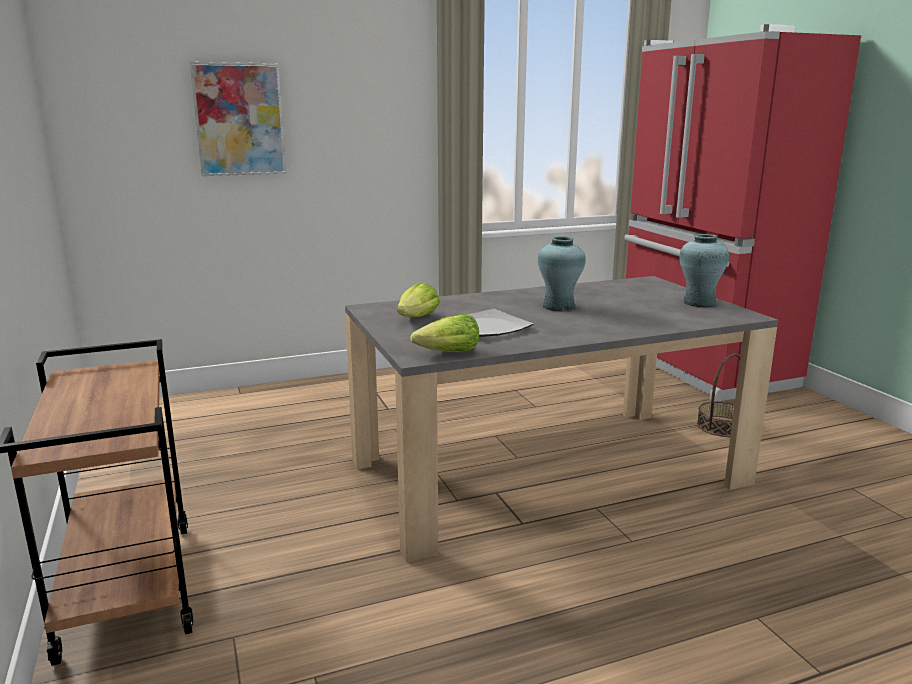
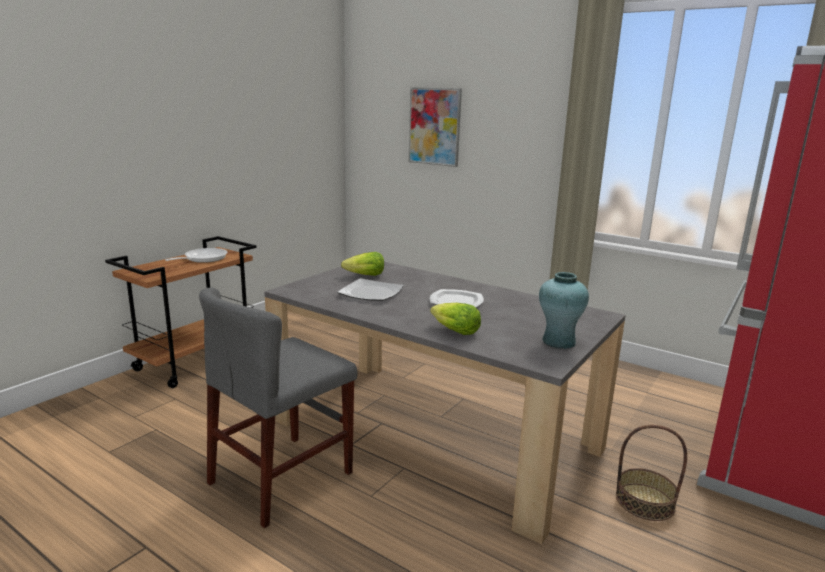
camera: 55 degrees right, 0 degrees up
lettuce [410,314,479,352] -> lettuce moved to [430,303,481,335]
turquoise vase [538,236,586,311] -> plate [430,289,484,307]
none -> frying pan [165,248,228,263]
none -> grey chair [199,287,358,528]

